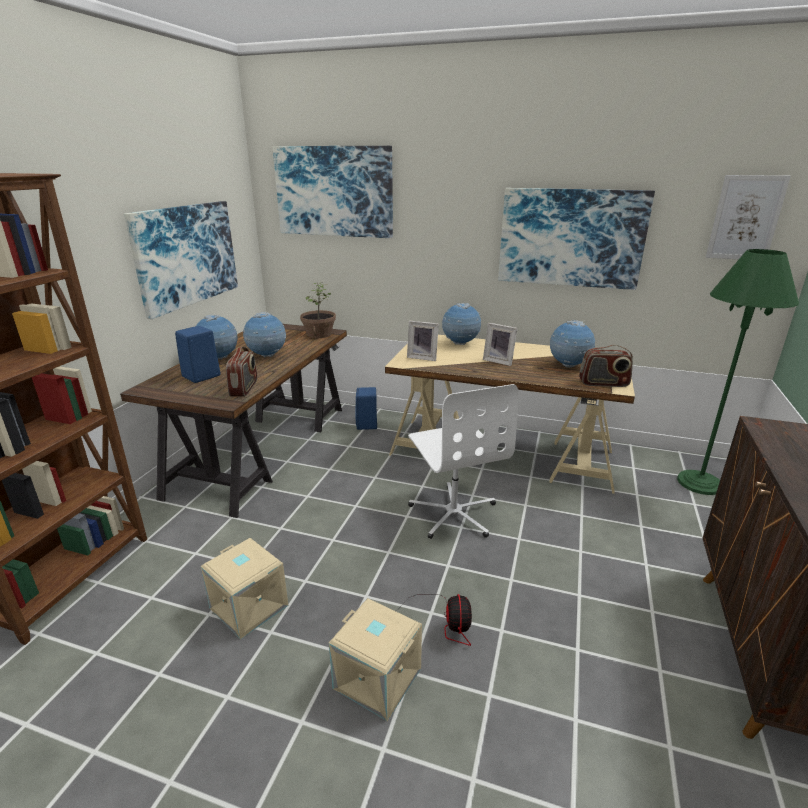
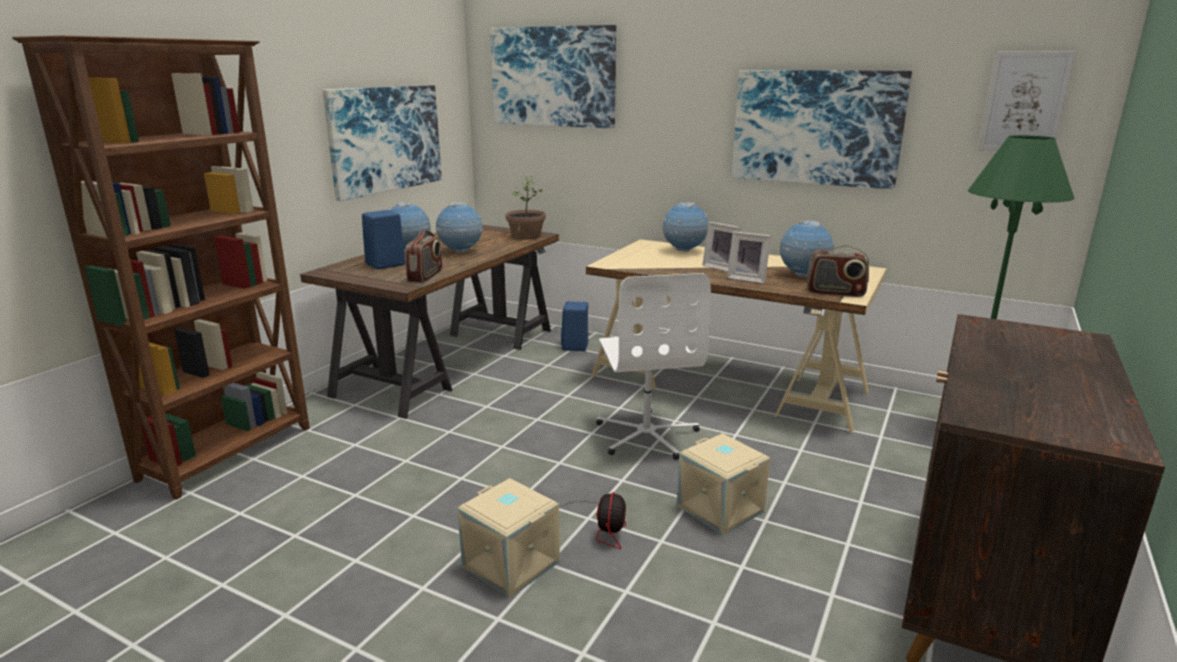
camera: 10 degrees right, 5 degrees down
beige storage box [201,538,288,639] -> beige storage box moved to [677,433,770,536]
picture frame [407,321,439,361] -> picture frame moved to [727,231,771,283]

